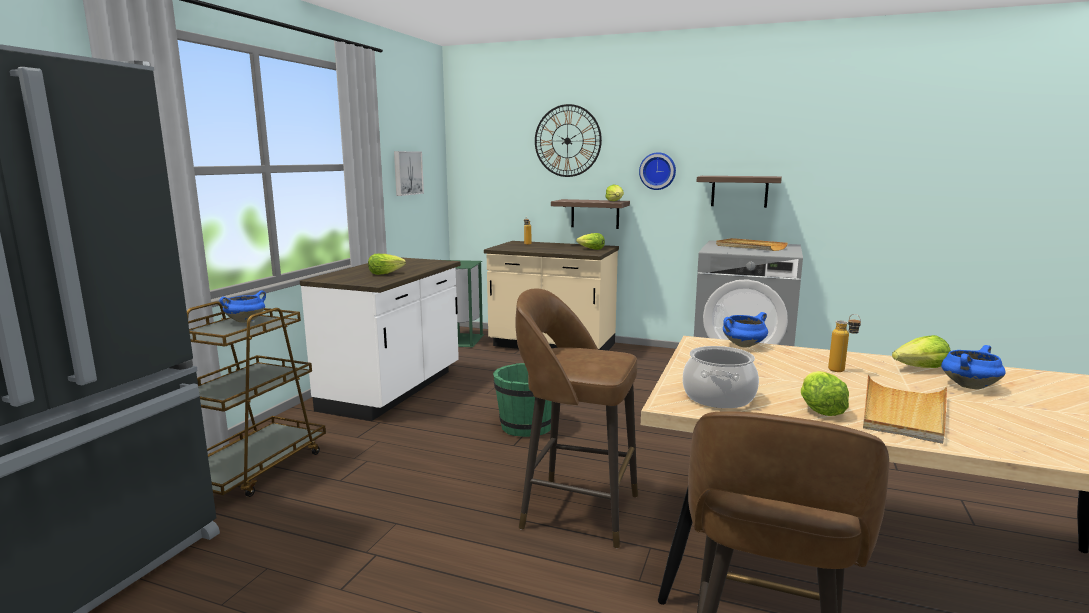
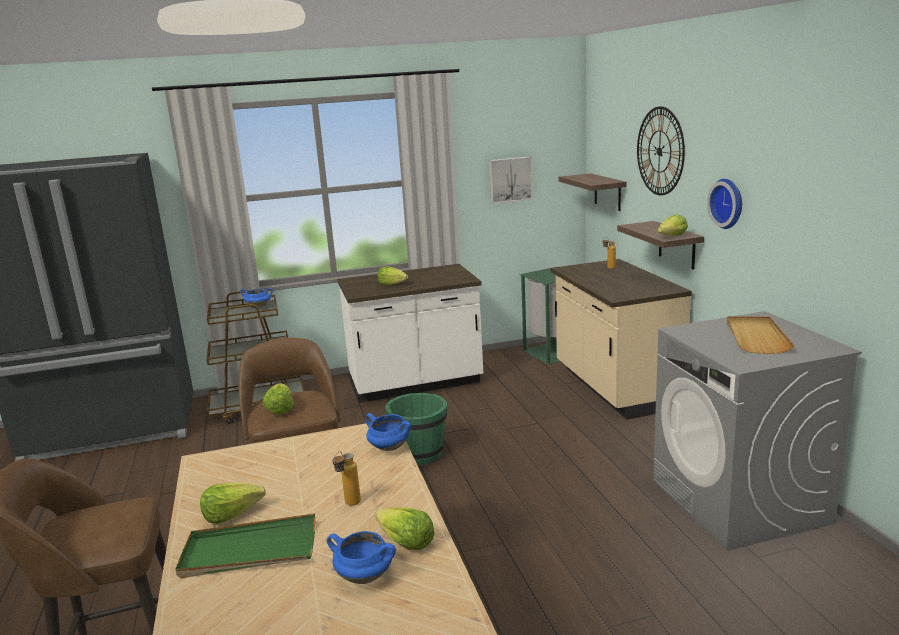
camera: 55 degrees right, 5 degrees up
lettuce [576,233,605,250] -> lettuce moved to [263,383,293,415]
cooking pot [683,346,759,408] -> none
shelf [696,176,782,208] -> shelf moved to [559,173,627,211]
beige tray [863,374,947,444] -> green tray [175,513,315,578]

